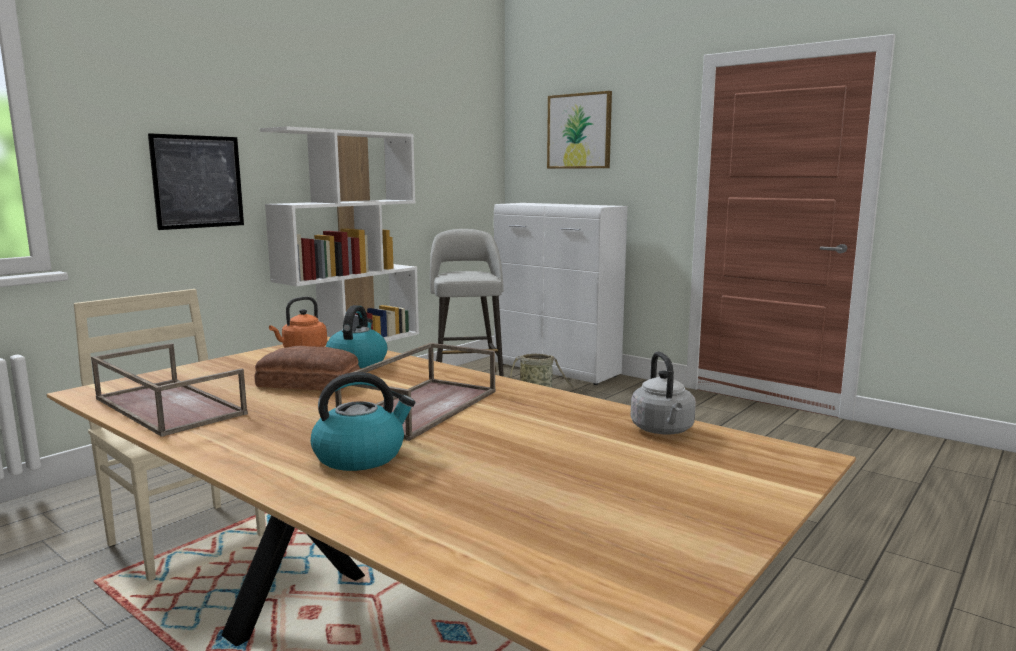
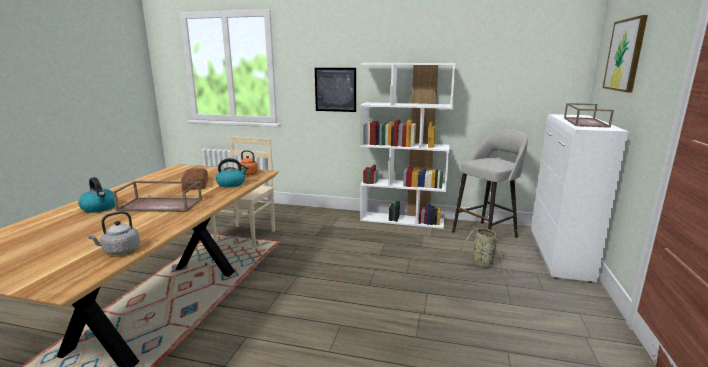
camera: 65 degrees right, 5 degrees up
brown tray [91,343,248,437] -> brown tray moved to [564,103,614,128]

